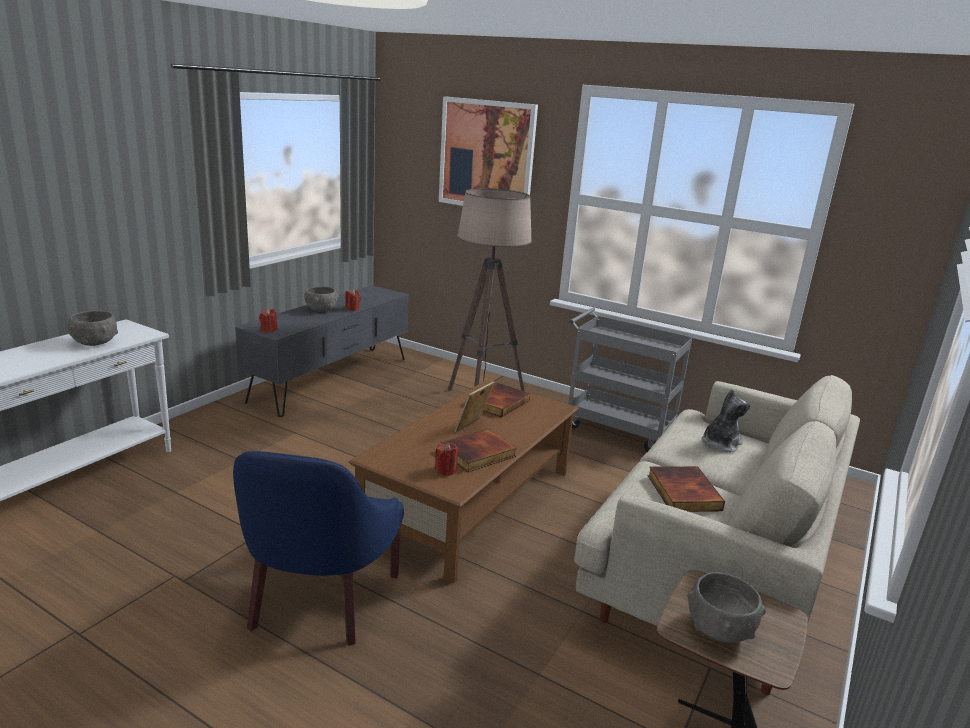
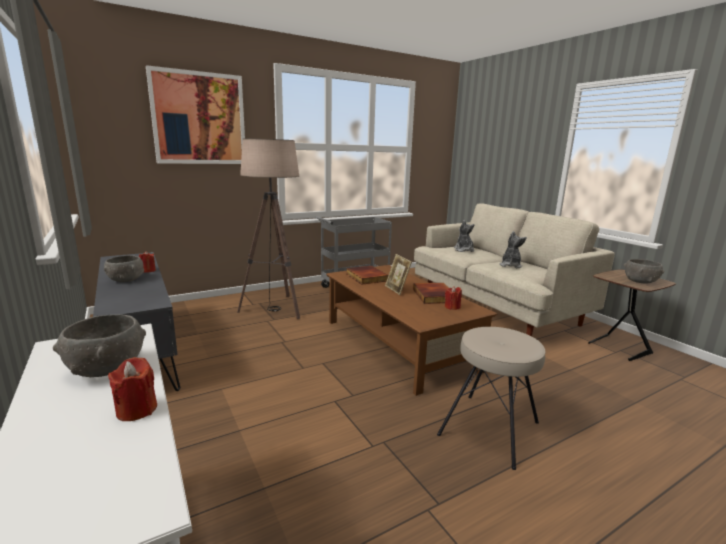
camera: 60 degrees left, 5 degrees down
blue armchair [233,451,404,646] -> beige stool [437,327,545,470]
red candle [259,309,277,333] -> red candle moved to [108,357,157,421]
book [648,466,725,512] -> plush toy [500,231,527,268]

